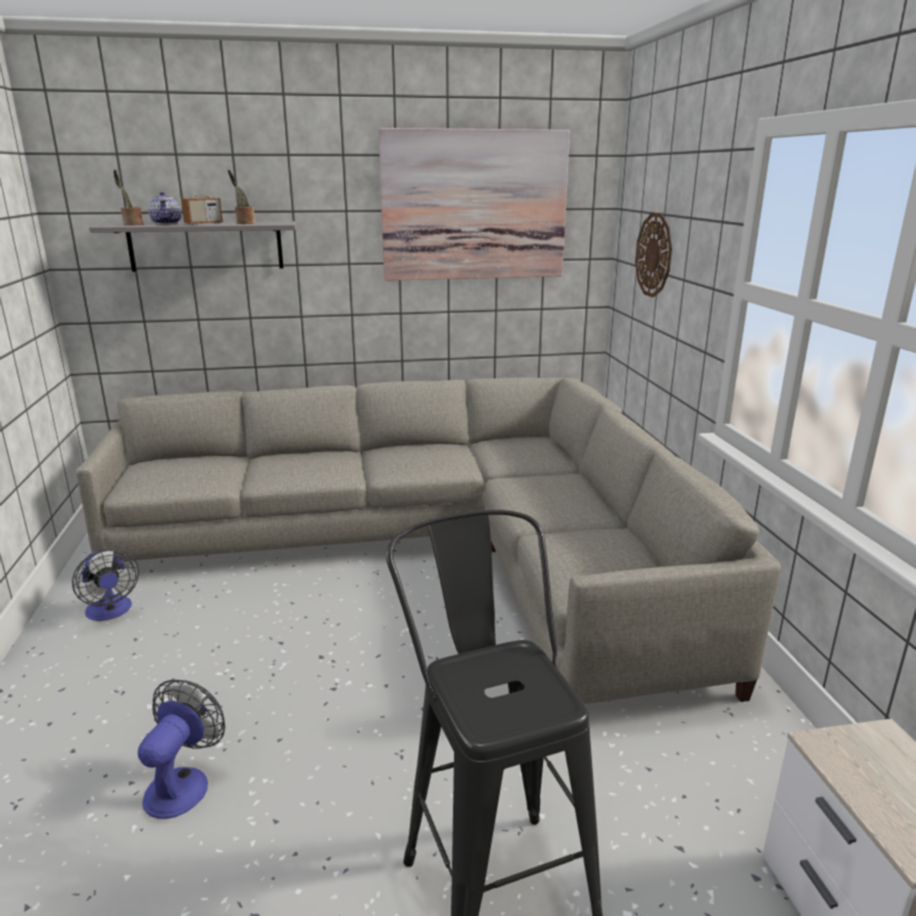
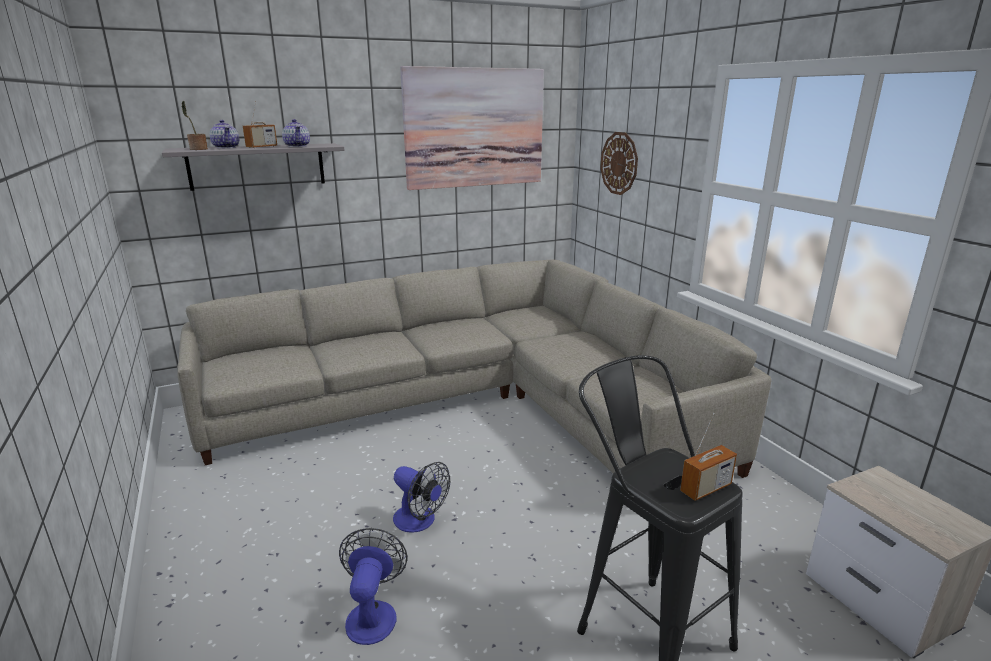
camera: 15 degrees left, 0 degrees up
fan [72,549,139,621] -> fan moved to [393,462,450,533]
potted plant [228,170,255,224] -> teapot [282,119,310,147]
none -> radio [680,413,737,501]

